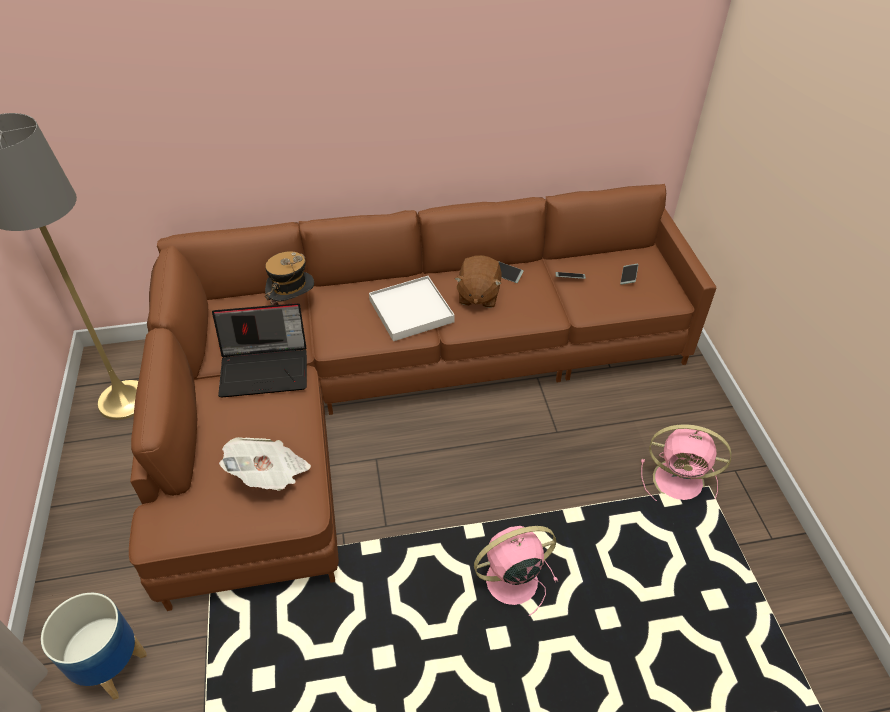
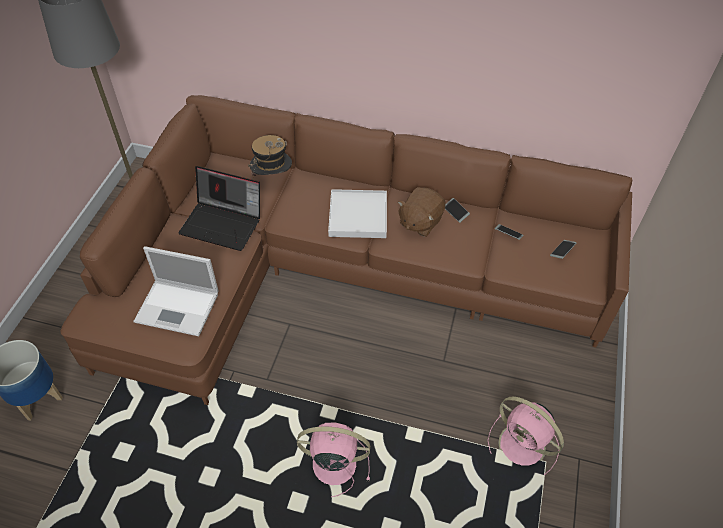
camera: 25 degrees right, 5 degrees up
newspaper [219,437,311,491] -> laptop [133,246,219,336]

